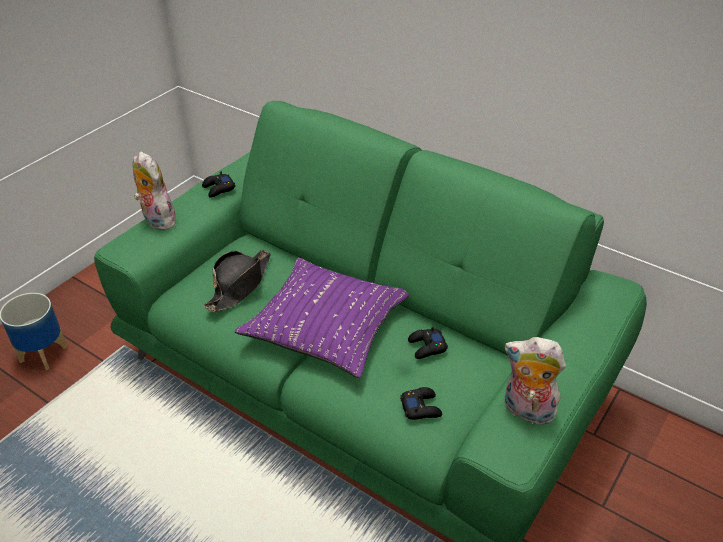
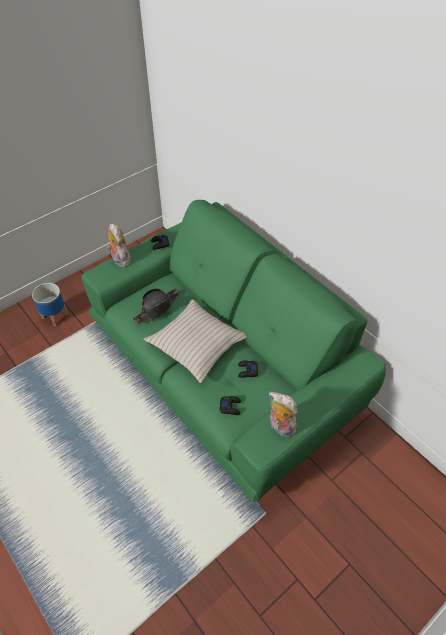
camera: 15 degrees right, 10 degrees up
purple pillow [235,258,409,378] -> beige pillow [143,299,247,383]

